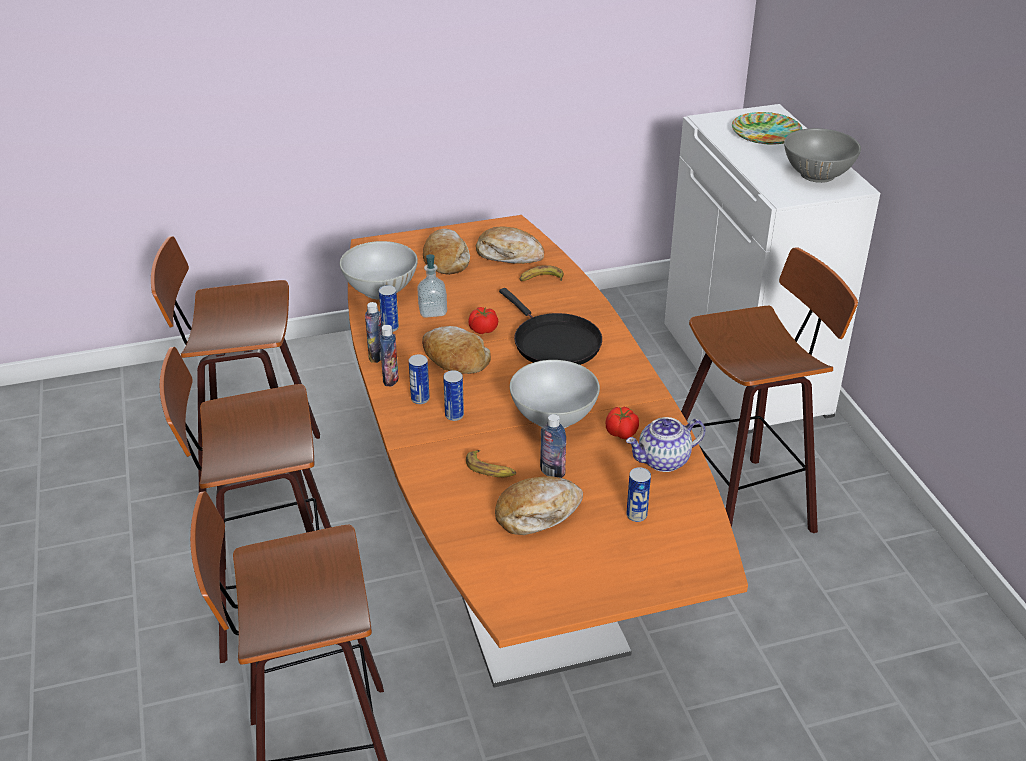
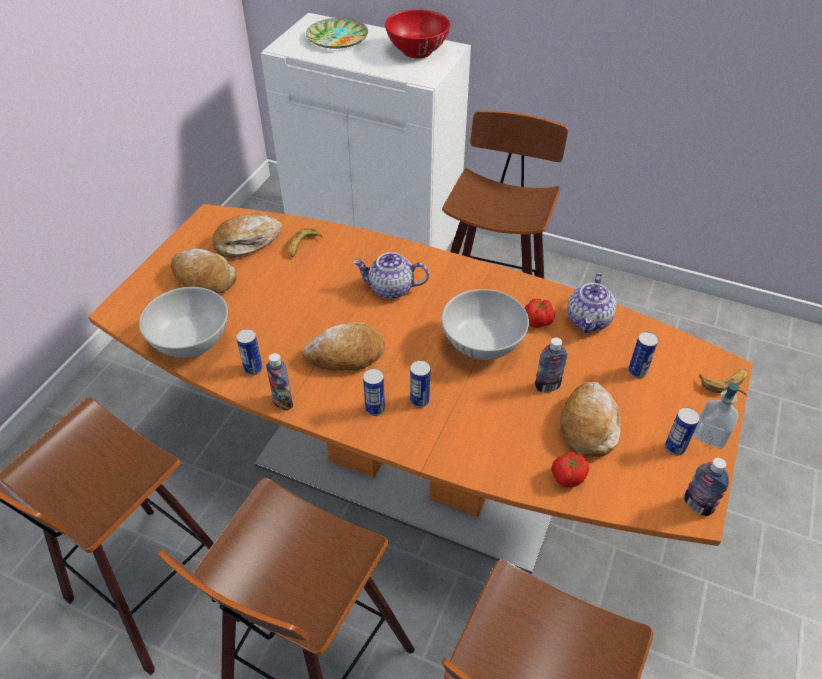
camera: 50 degrees left, 10 degrees up
bottle [380,325,399,387] -> bottle moved to [684,458,729,516]
soap dispenser [417,254,447,318] -> soap dispenser moved to [693,383,747,449]
banana [466,450,516,477] -> banana moved to [699,369,748,393]
tomato [469,307,498,334] -> tomato moved to [551,452,589,488]
black frying pan [499,288,602,365] -> teapot [353,252,429,299]
grey bowl [784,128,861,183] -> red bowl [385,9,450,58]
none -> can [665,407,700,456]

